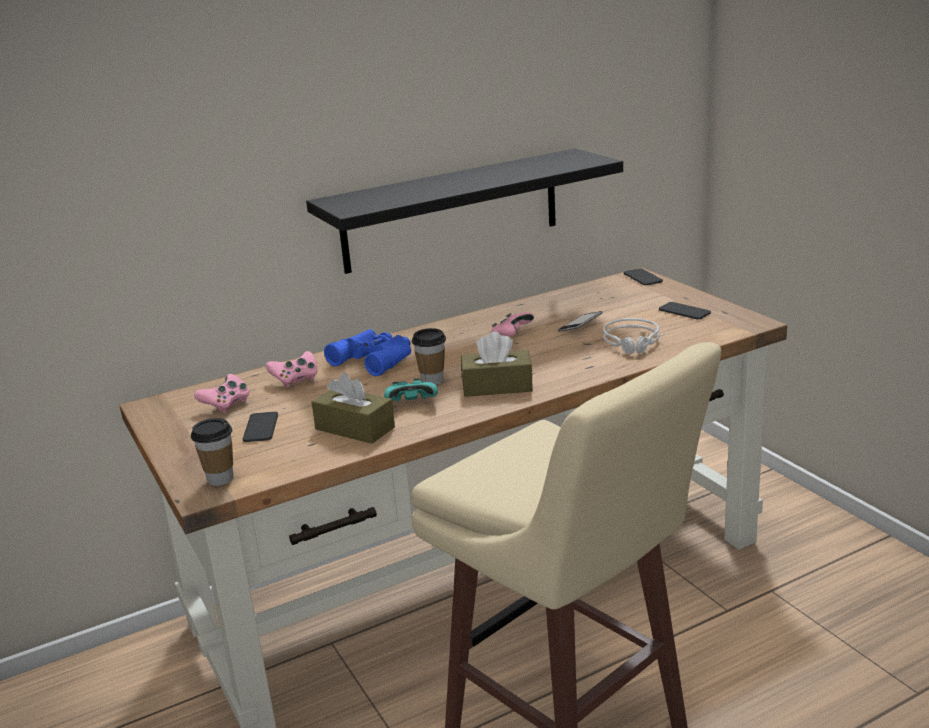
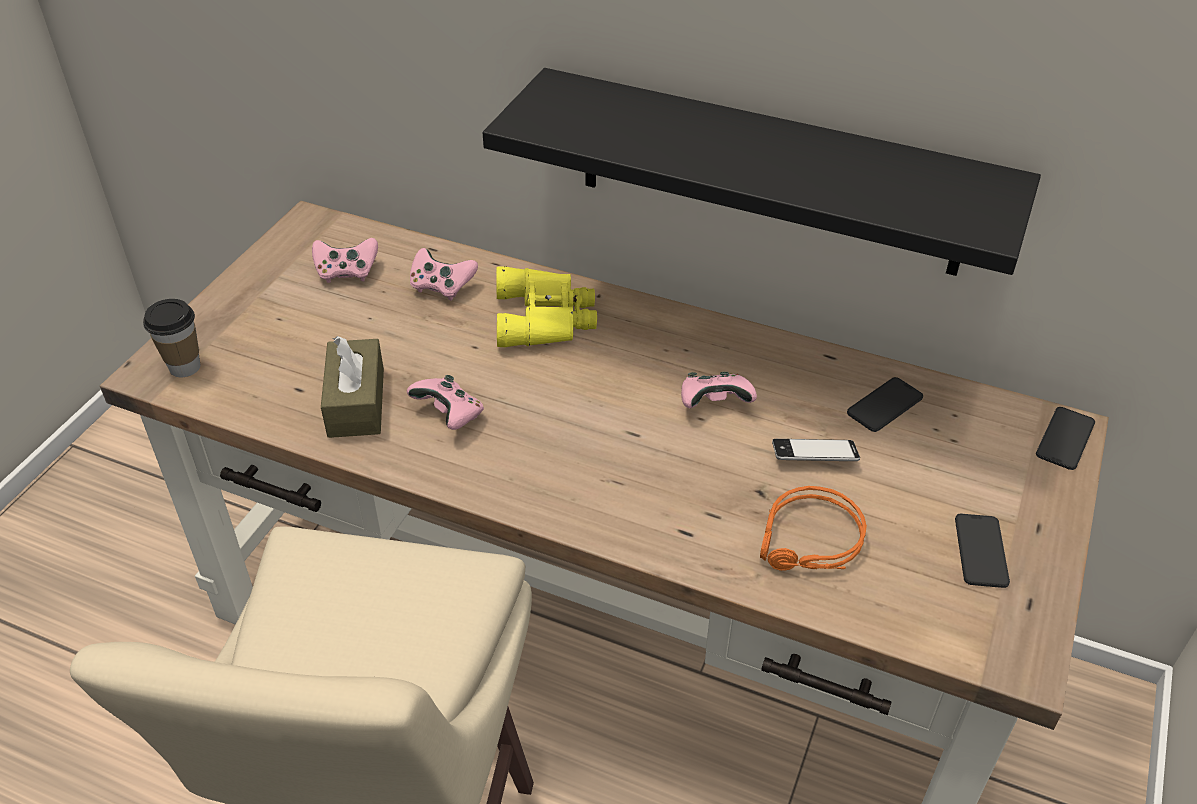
camera: 50 degrees right, 20 degrees up
phone [243,412,278,442] -> phone moved to [847,377,923,432]
blue binoculars [324,329,411,376] -> yellow binoculars [496,266,597,347]
turquoise game controller [384,378,438,401] -> pink game controller [407,375,484,430]
cup [412,328,446,385] -> none
brown tissue box [461,331,533,397] -> none
grey headphones [603,318,664,354] -> orange headphones [760,486,867,571]

